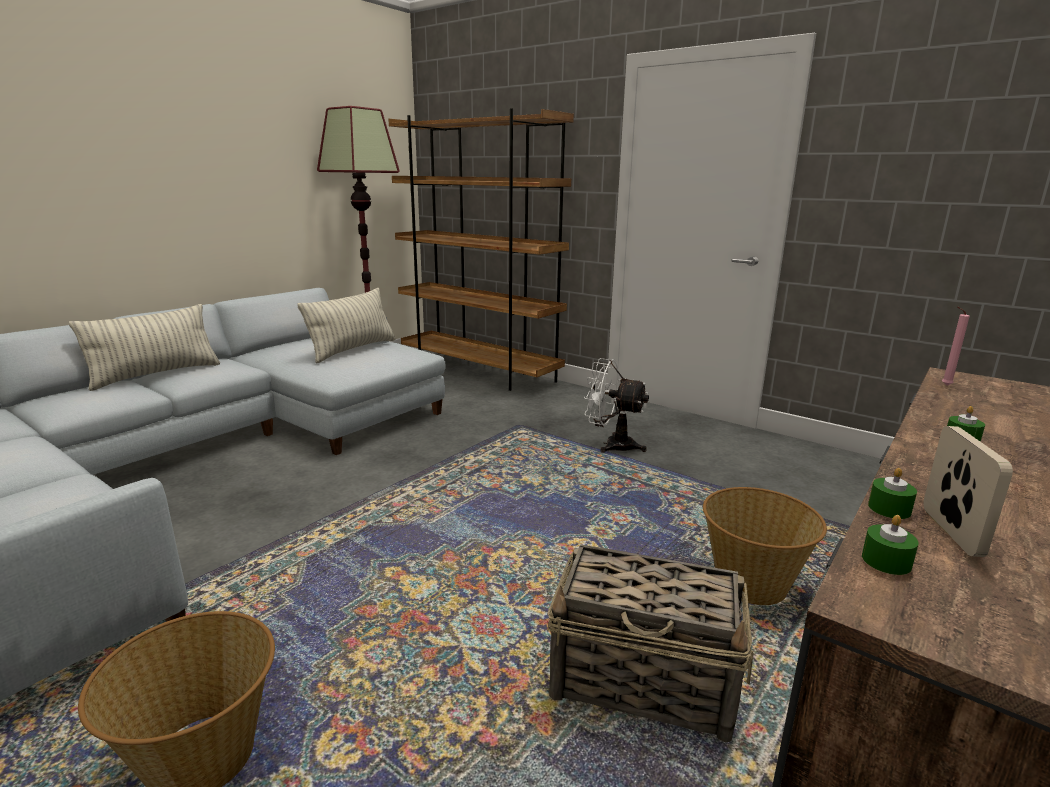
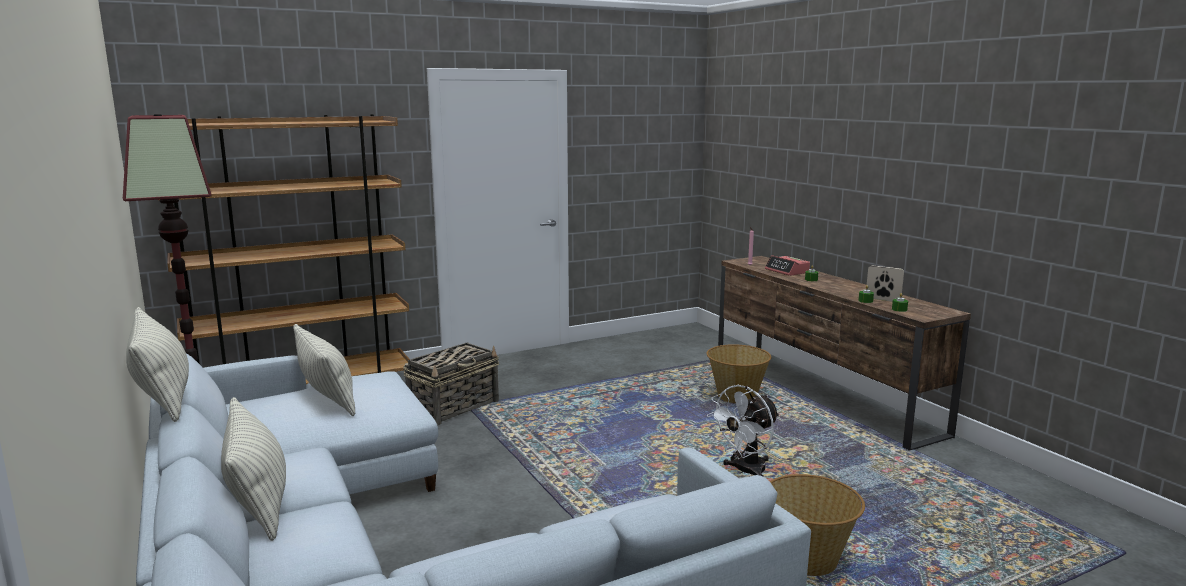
camera: 65 degrees left, 5 degrees down
basket [547,544,753,743] -> basket moved to [403,342,499,425]
white fan [584,358,649,453] -> white fan moved to [707,385,779,477]
none -> pillow [126,307,189,422]
none -> alarm clock [765,255,810,276]

